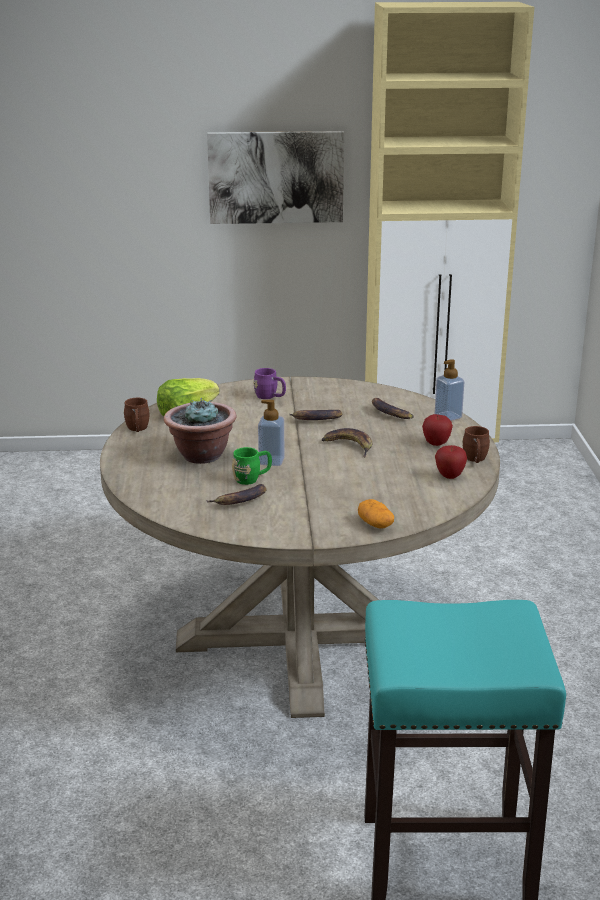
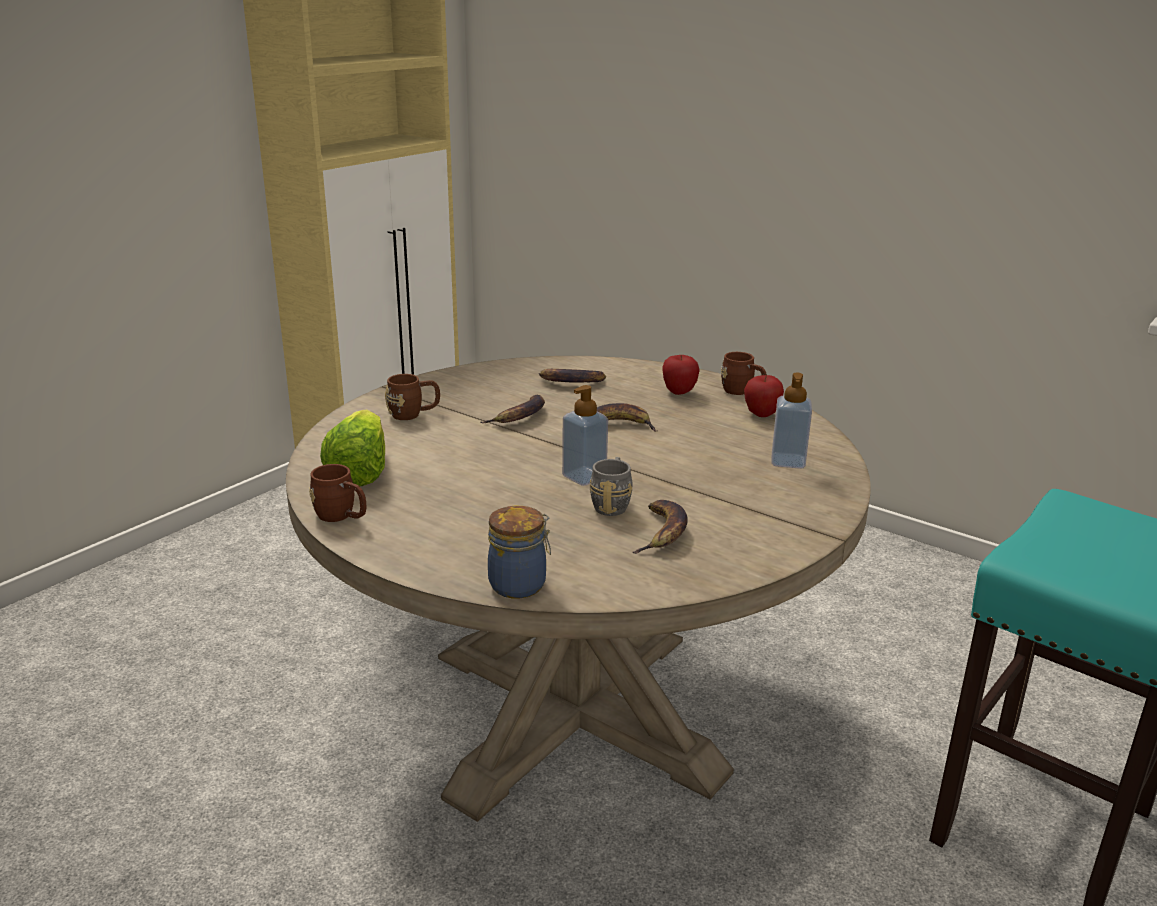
camera: 50 degrees left, 0 degrees up
potted plant [164,398,236,464] -> none
picture [207,131,344,224] -> none
green mug [232,447,272,485] -> grey mug [590,457,633,516]
purple mug [253,368,286,399] -> brown mug [385,374,440,420]
potato [358,499,394,529] -> none
soap dispenser [435,359,464,421] -> soap dispenser moved to [771,373,812,469]
none -> jar [488,506,551,599]

